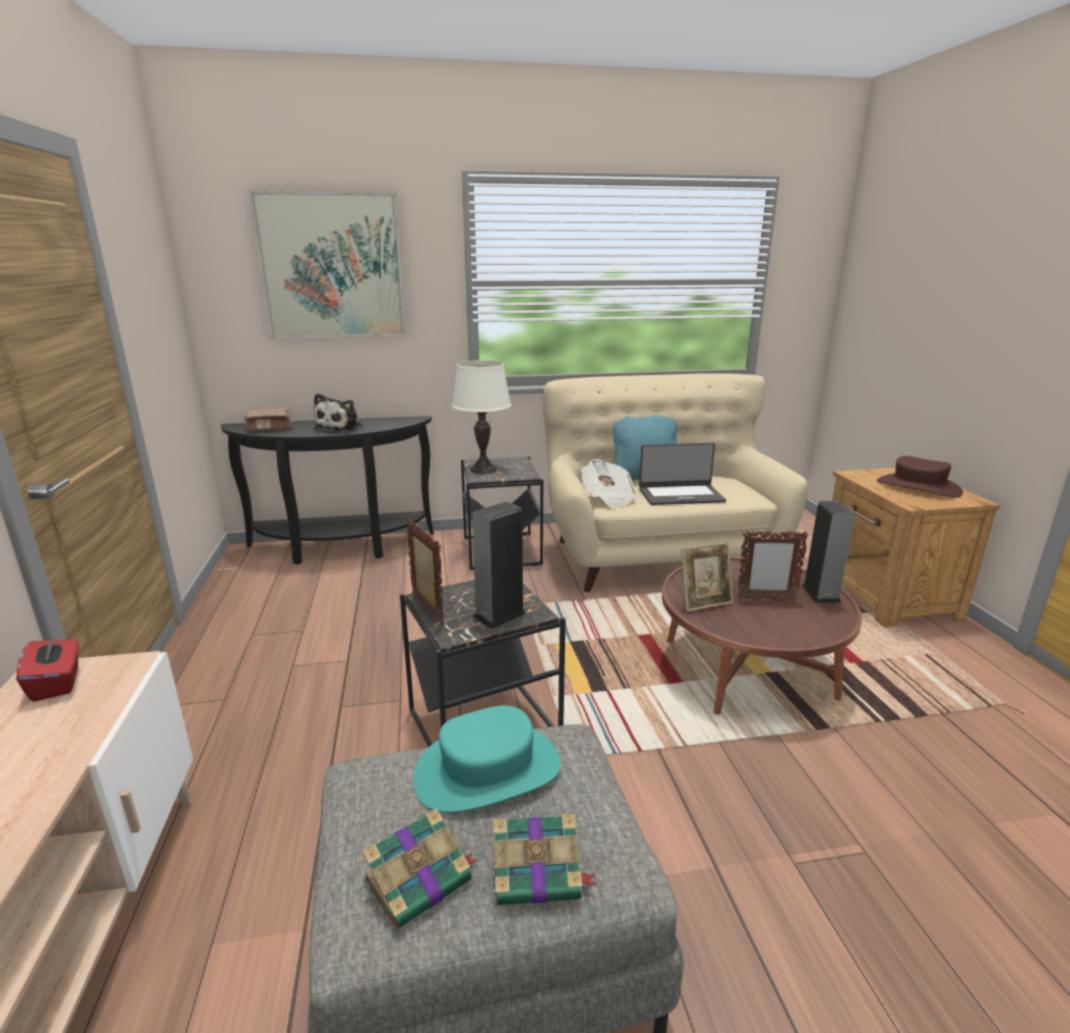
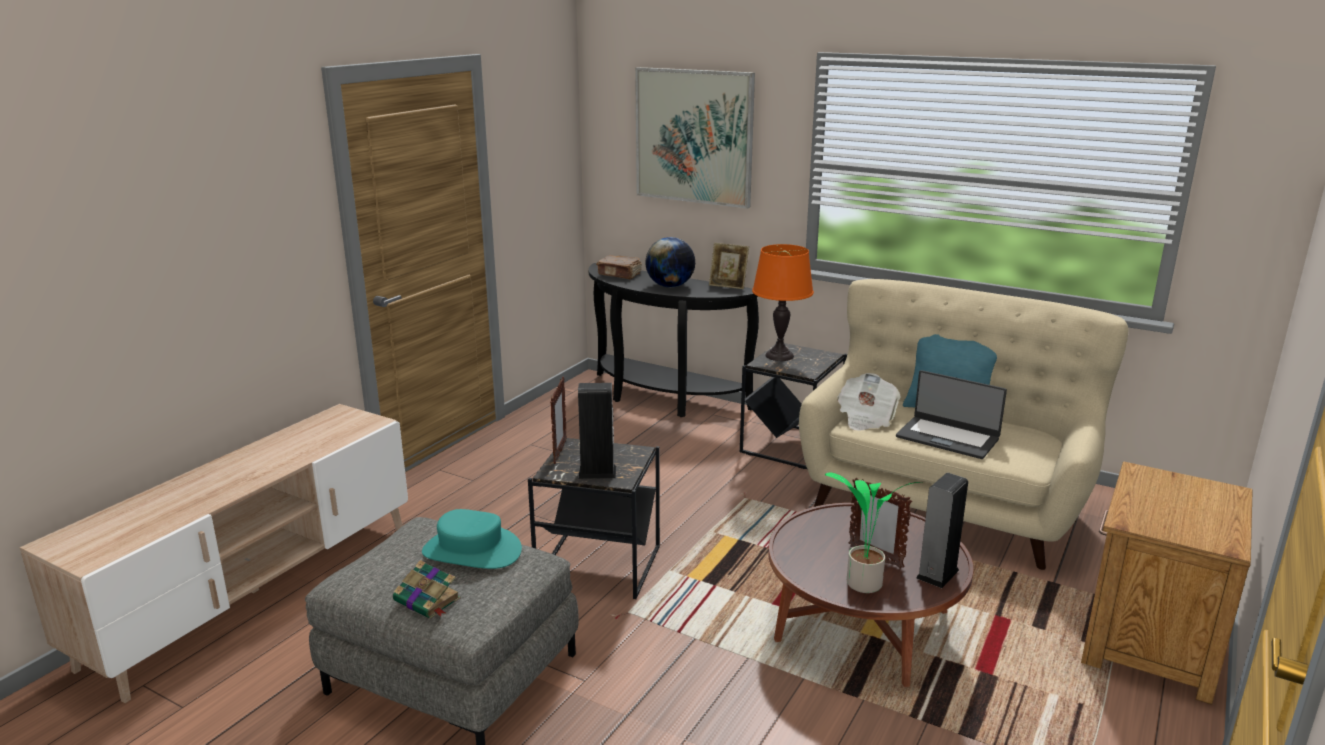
camera: 40 degrees right, 0 degrees up
red tissue box [16,631,79,702] -> none
plush toy [314,393,363,432] -> globe [645,237,695,287]
book [362,808,477,929] -> none
white table lamp [452,360,511,474] -> orange table lamp [752,244,814,361]
picture frame [681,542,733,612] -> picture frame moved to [709,243,749,289]
brown hat [877,456,963,498] -> none
none -> potted plant [825,473,922,593]

